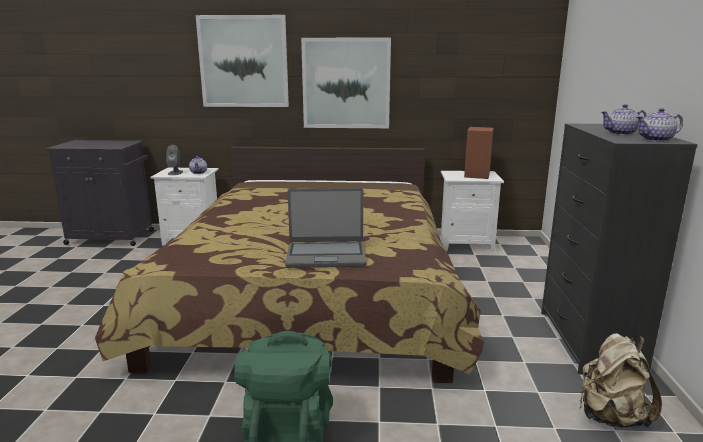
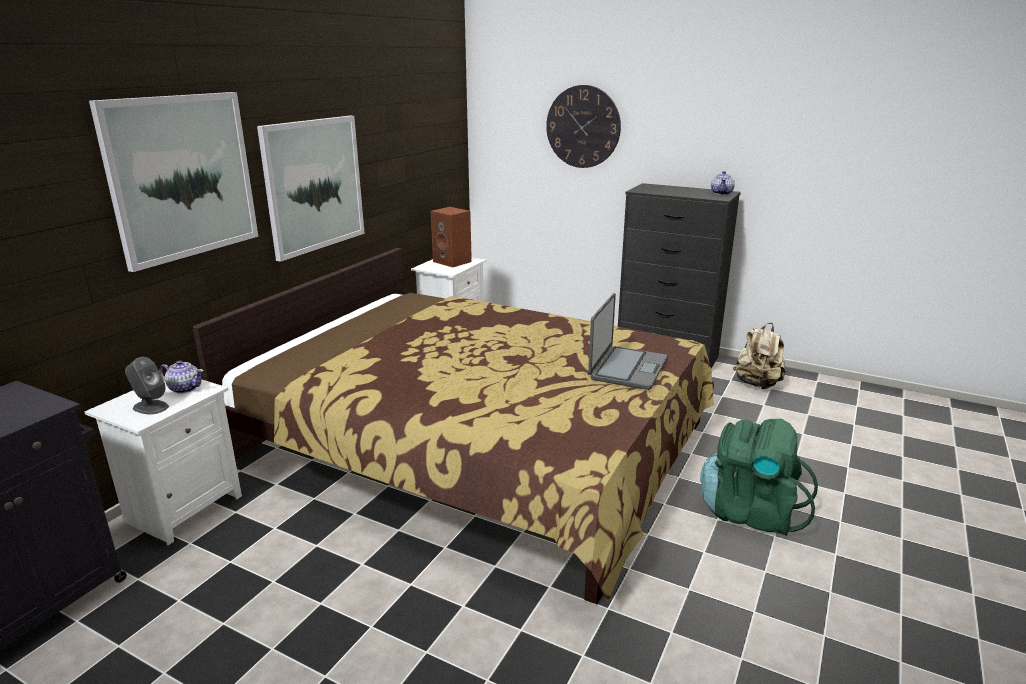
camera: 65 degrees left, 5 degrees up
teapot [601,104,647,135] -> none
none -> wall clock [546,85,621,168]

